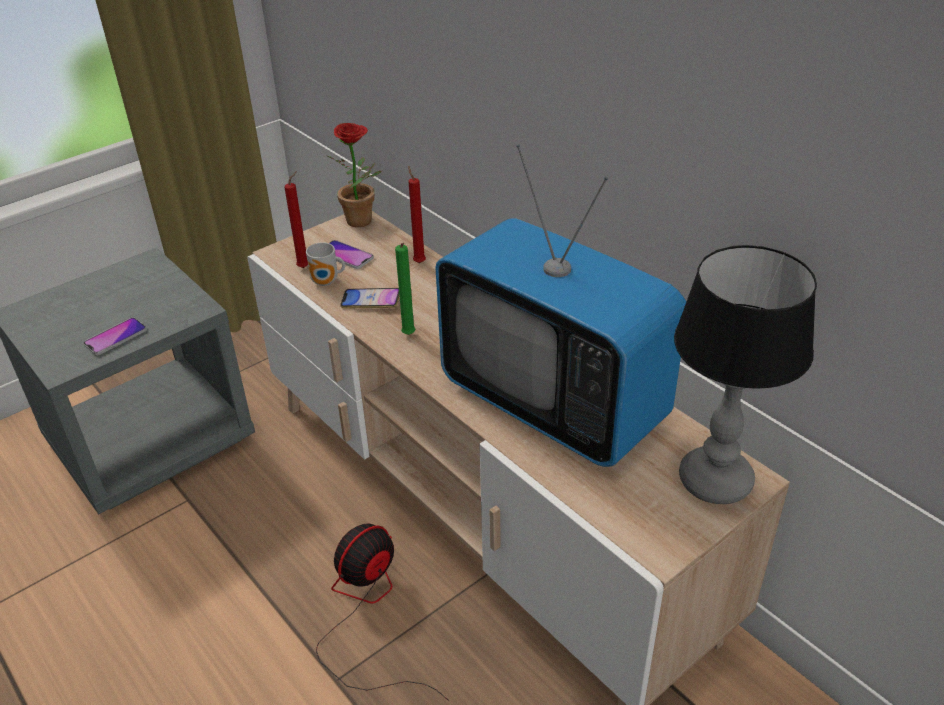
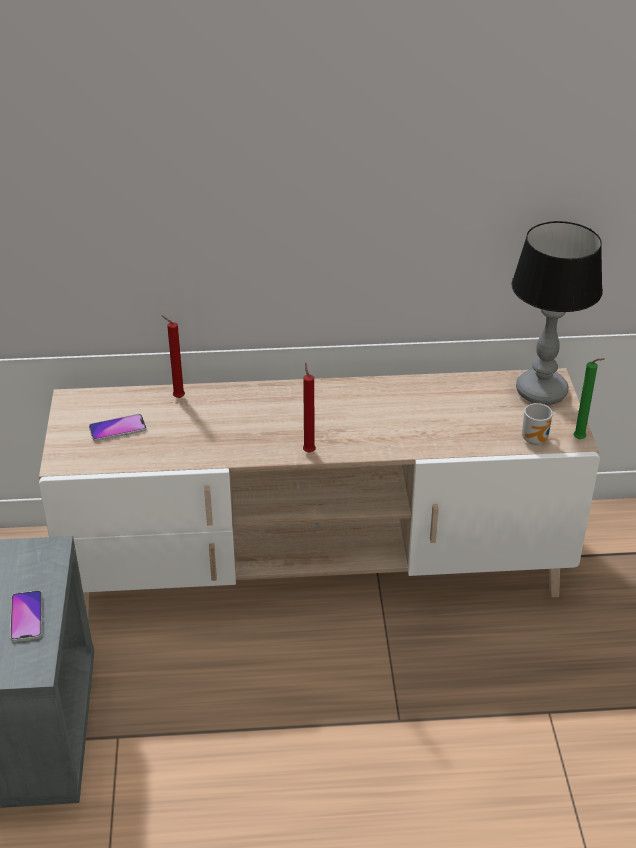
camera: 55 degrees left, 0 degrees up
red candle [285,171,308,268] -> red candle moved to [303,362,316,452]
mug [306,242,345,286] -> mug moved to [522,403,553,445]
fan [316,524,449,701] -> none
potted plant [327,123,381,227] -> none
phone [340,288,400,309] -> none
green candle [395,243,415,335] -> green candle moved to [573,358,605,439]
television [436,144,686,467] -> none

